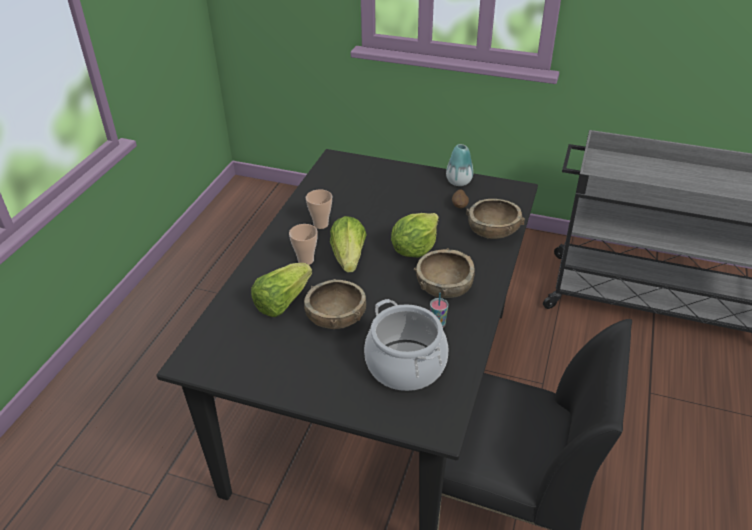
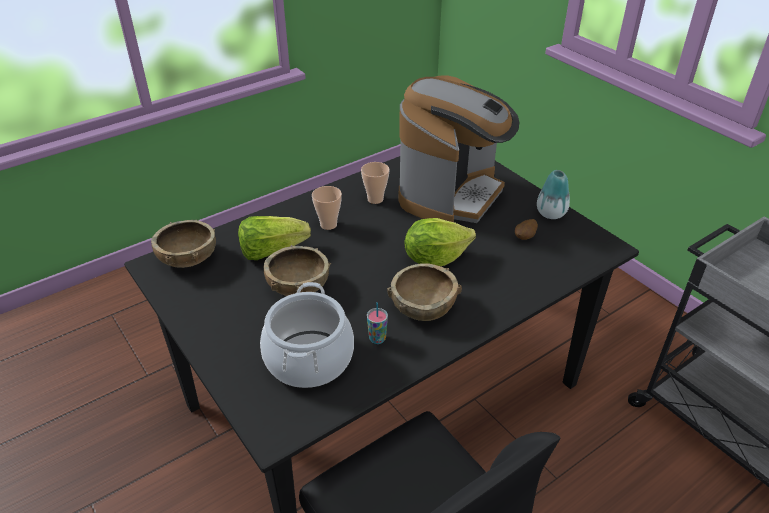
camera: 35 degrees right, 0 degrees up
lettuce [330,216,366,272] -> none
brown bowl [466,199,525,239] -> brown bowl moved to [151,220,216,268]
none -> coffee machine [399,75,519,223]

